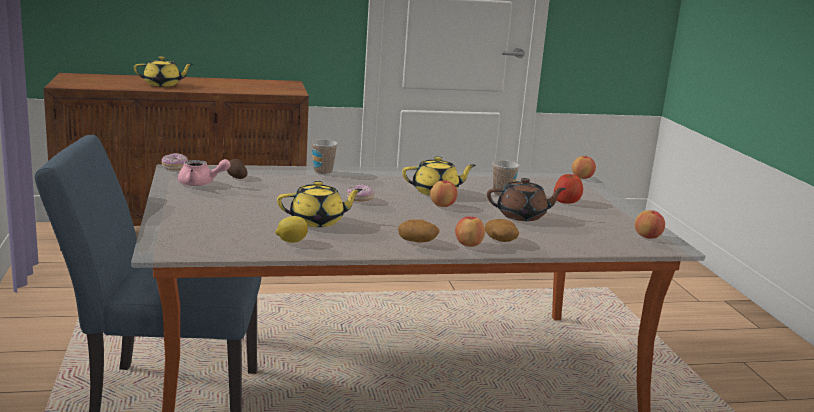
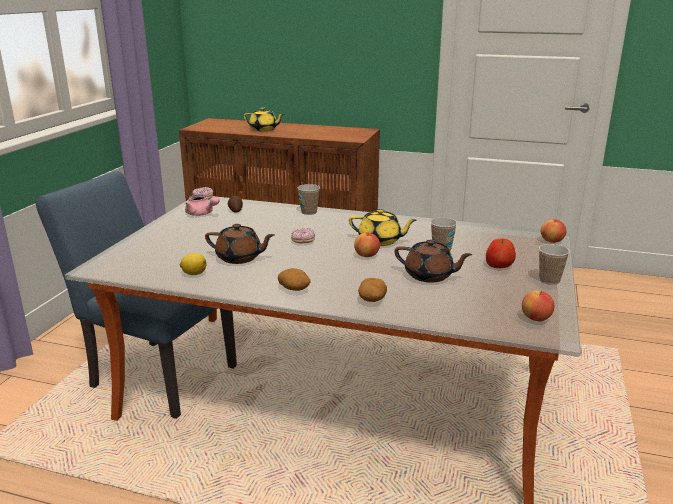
camera: 30 degrees right, 5 degrees up
yellow teapot [277,181,363,227] -> brown teapot [205,224,275,264]
apple [455,215,485,247] -> none
none -> cup [539,244,570,285]

